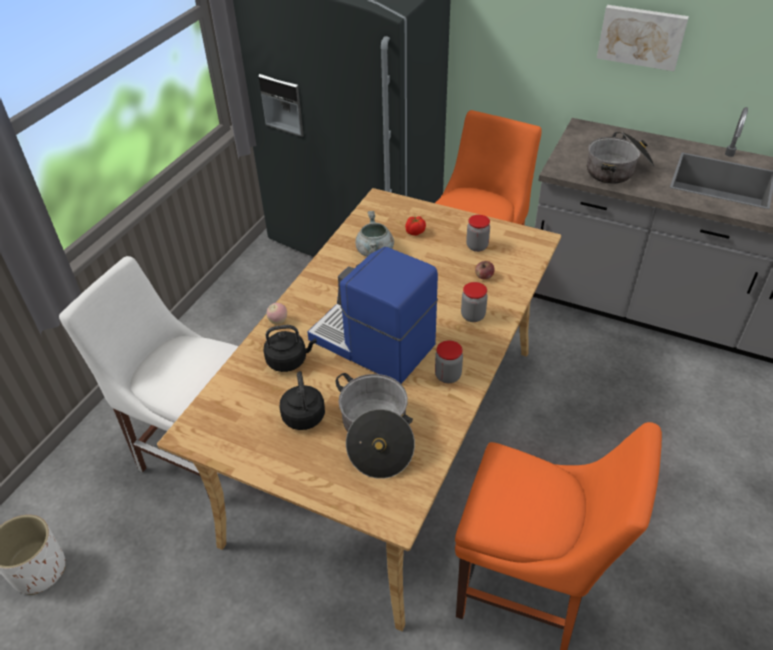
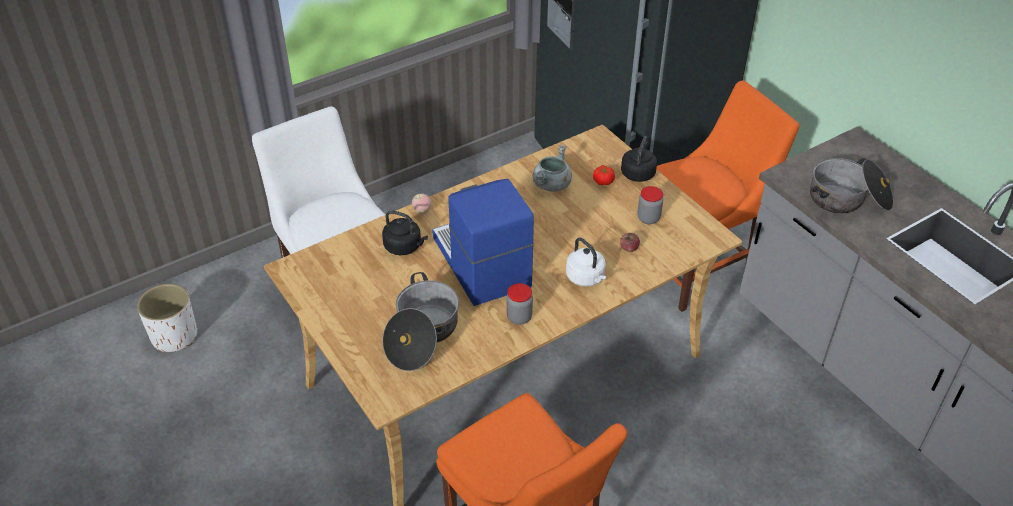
camera: 30 degrees right, 0 degrees up
black kettle [280,371,325,430] -> black kettle moved to [621,136,657,182]
jar [461,282,488,322] -> white kettle [566,237,606,286]
picture [597,5,689,71] -> none

